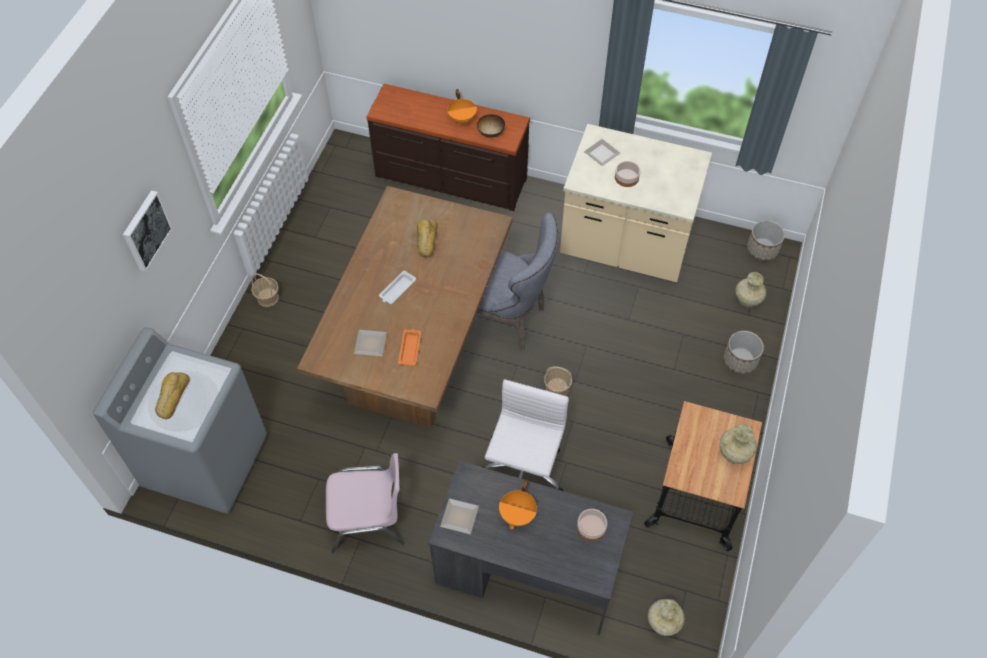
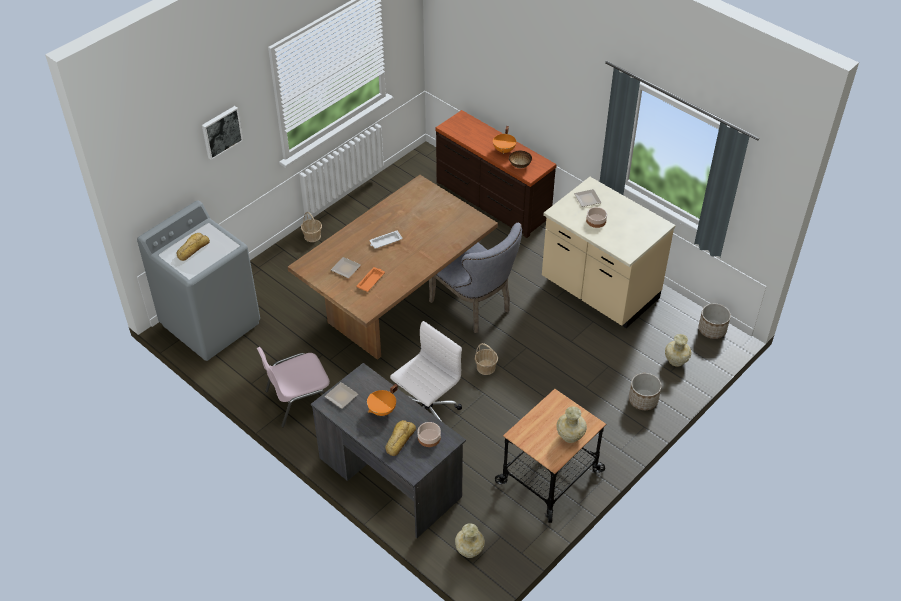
camera: 25 degrees right, 10 degrees down
pink chair [326,453,405,553] -> pink chair turned 135 degrees clockwise [257,347,330,427]
bread [417,219,438,257] -> bread moved to [385,420,416,456]

